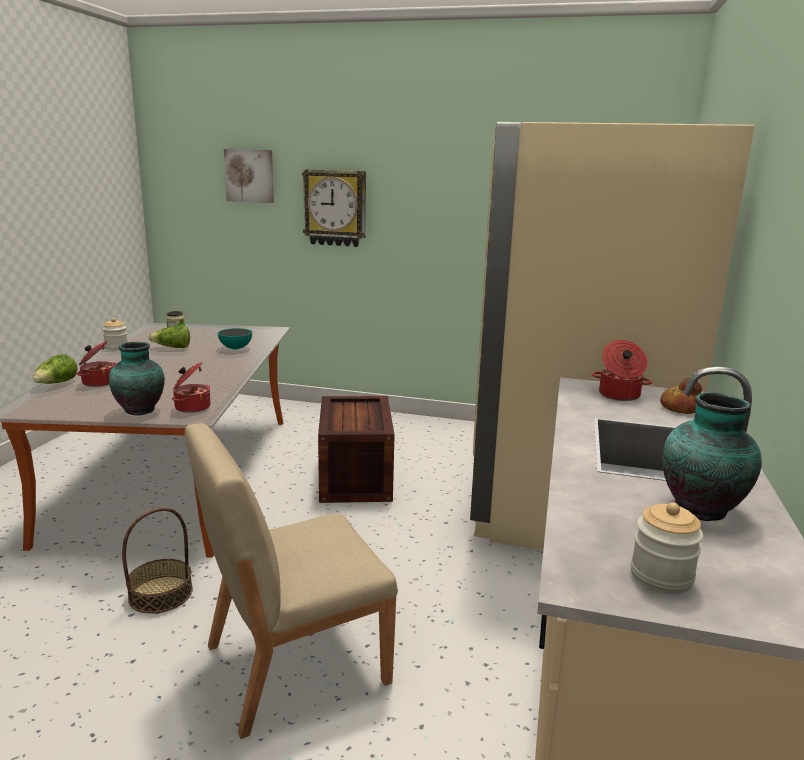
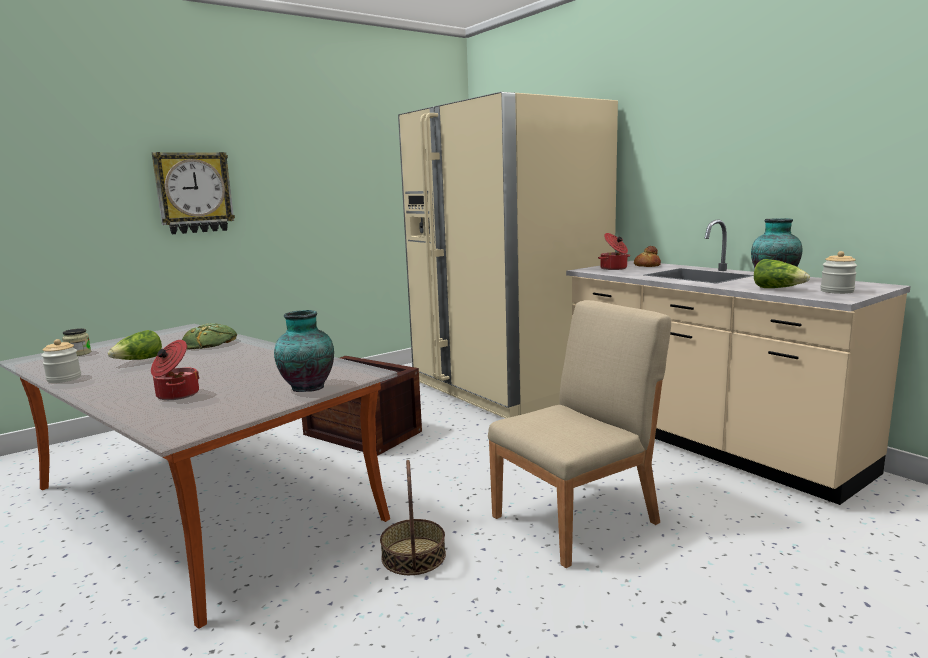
camera: 50 degrees left, 5 degrees down
lettuce [33,354,77,384] -> lettuce moved to [754,259,810,288]
cooking pot [172,362,211,413] -> none
beige chair [185,423,398,739] -> beige chair turned 135 degrees counterclockwise [488,300,671,568]
bowl [218,328,252,349] -> bread [182,323,237,350]
picture [224,149,274,203] -> none

